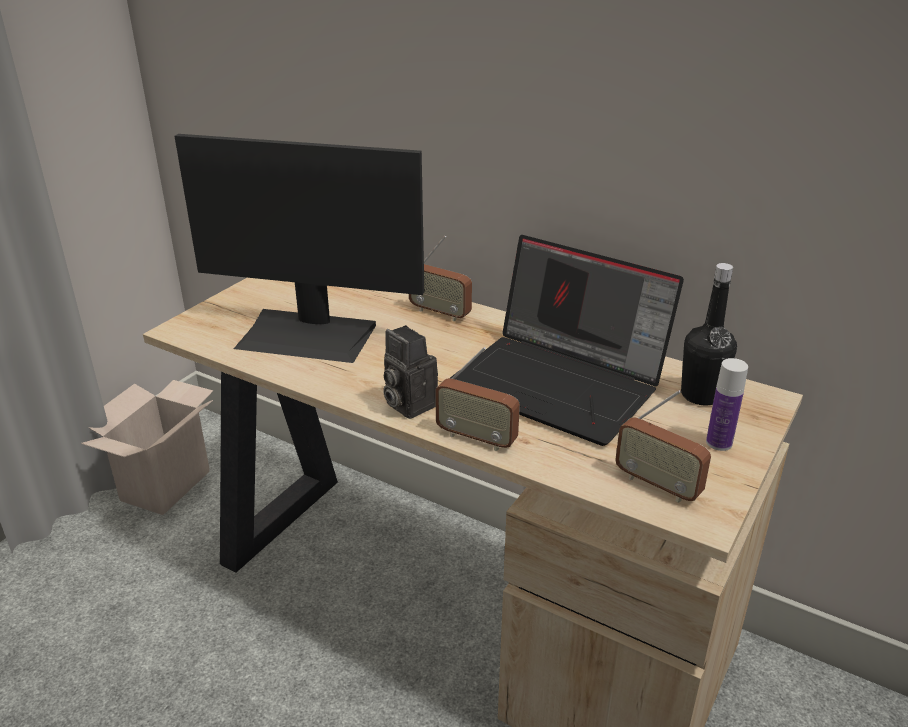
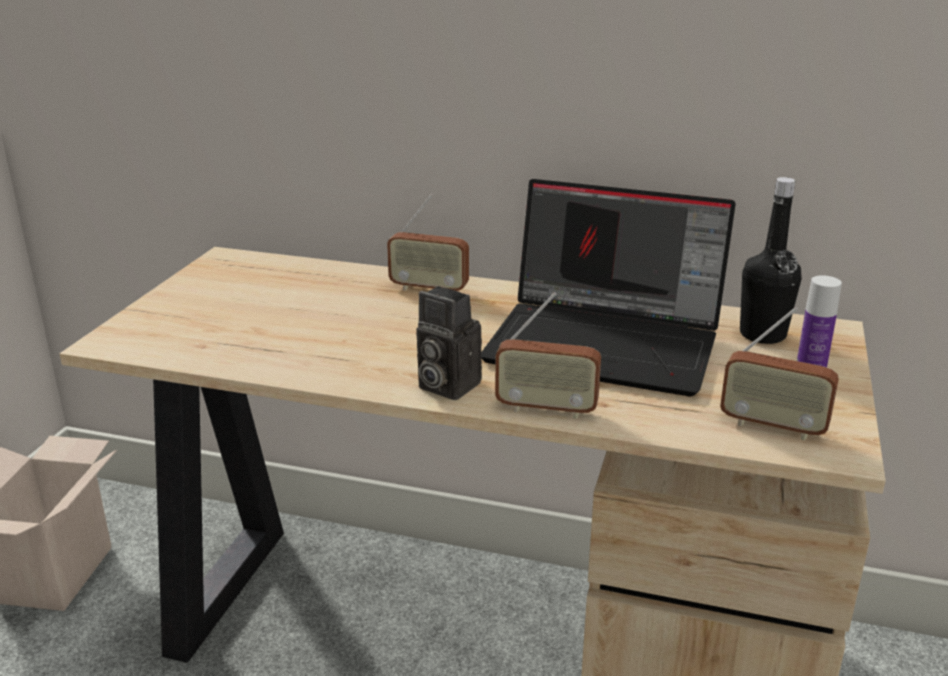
camera: 15 degrees left, 5 degrees down
monitor [175,134,424,363] -> none

